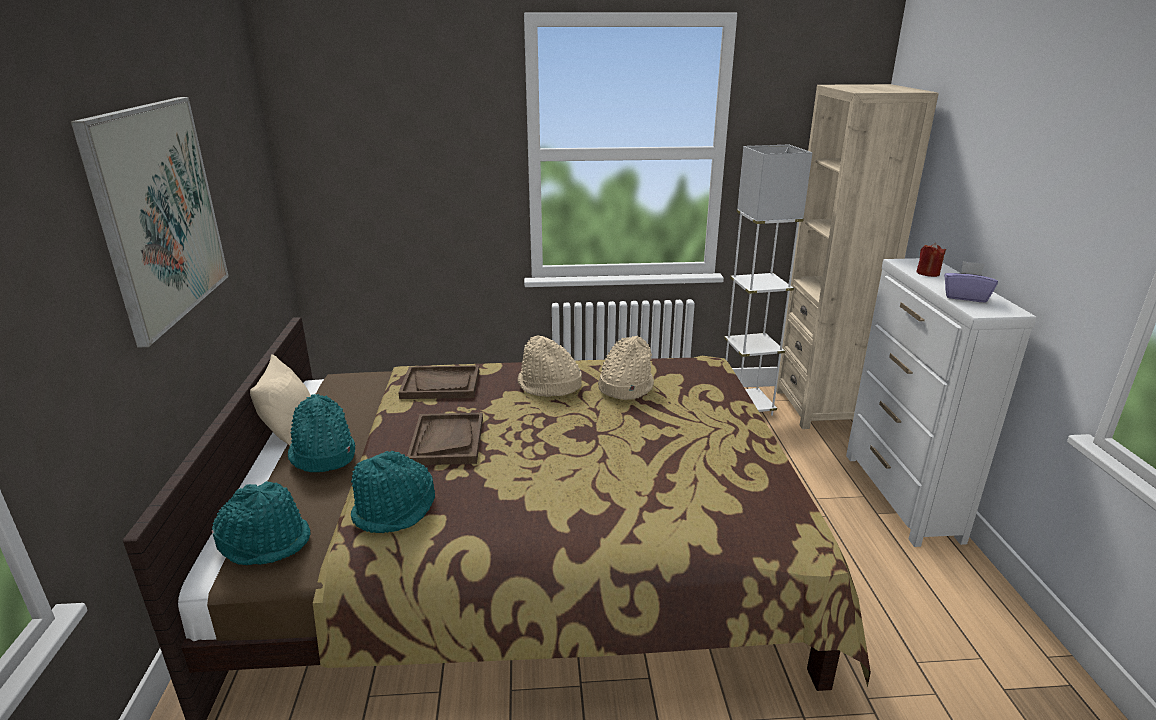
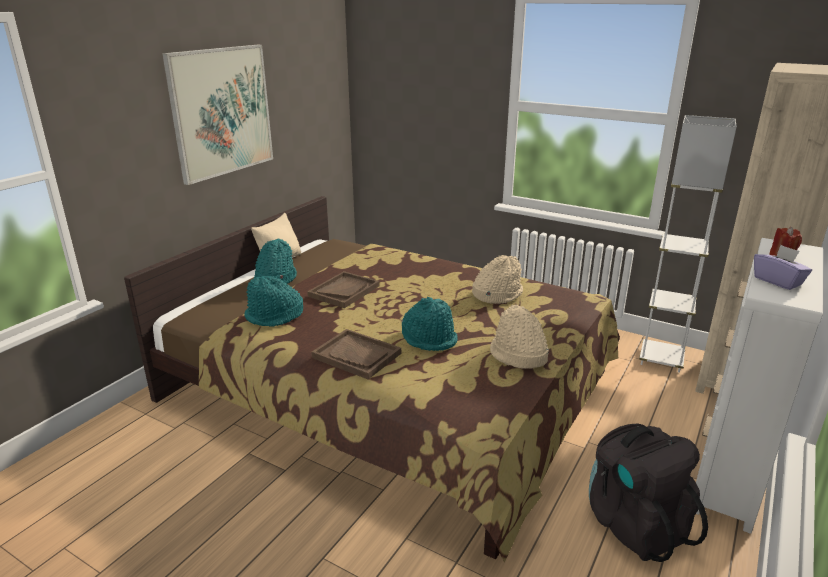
camera: 35 degrees right, 0 degrees up
turquoise hat [211,481,311,565] -> turquoise hat moved to [402,297,458,351]
brown tray [398,365,479,399] -> brown tray moved to [311,329,401,379]
beige hat [518,335,582,397] -> beige hat moved to [490,305,549,369]
none -> black backpack [589,423,708,562]

